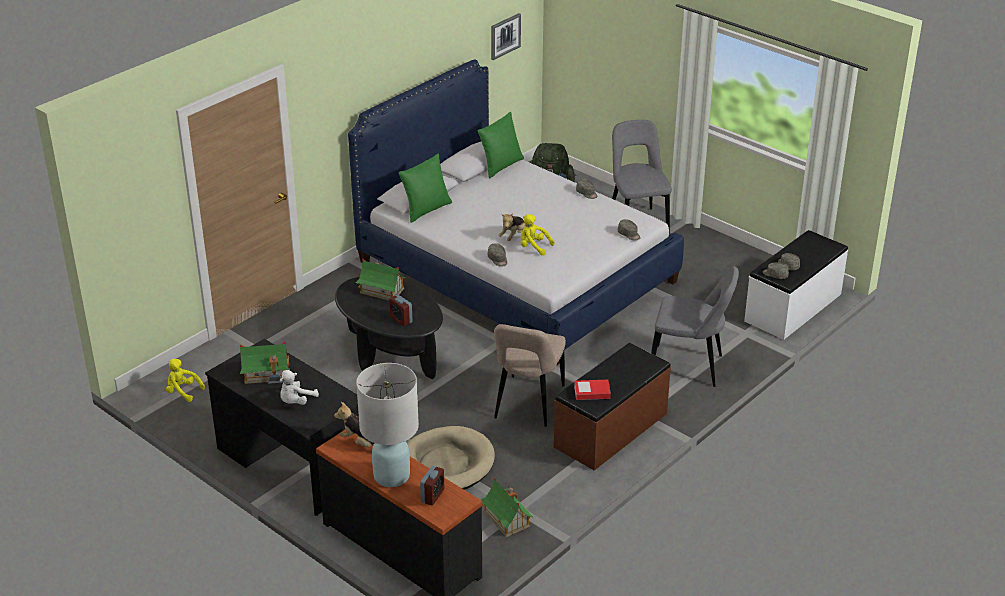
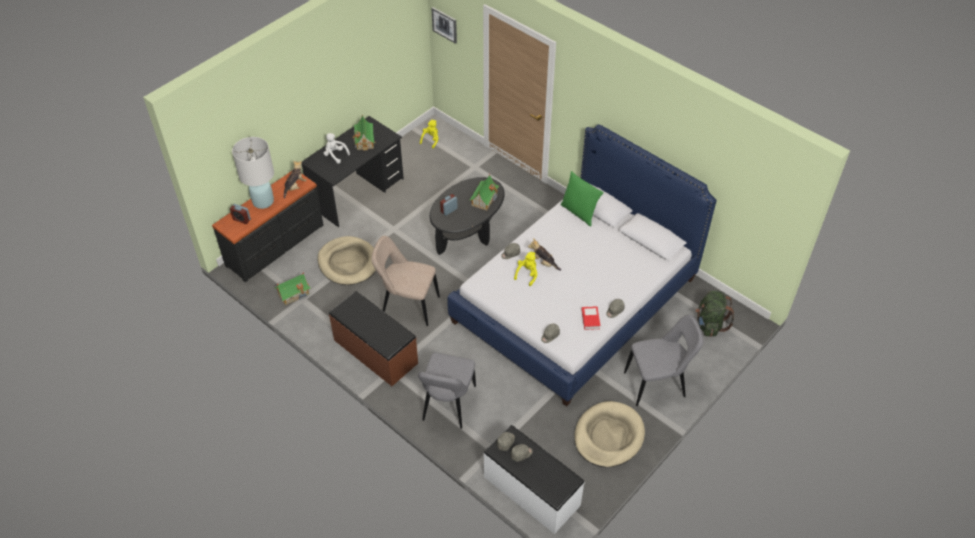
camera: 90 degrees right, 15 degrees up
green pillow [477,112,524,178] -> none
picture [491,13,521,60] -> picture moved to [431,7,457,44]
book [574,380,611,400] -> book moved to [581,306,600,330]
none -> beige dog bed [574,401,645,467]

